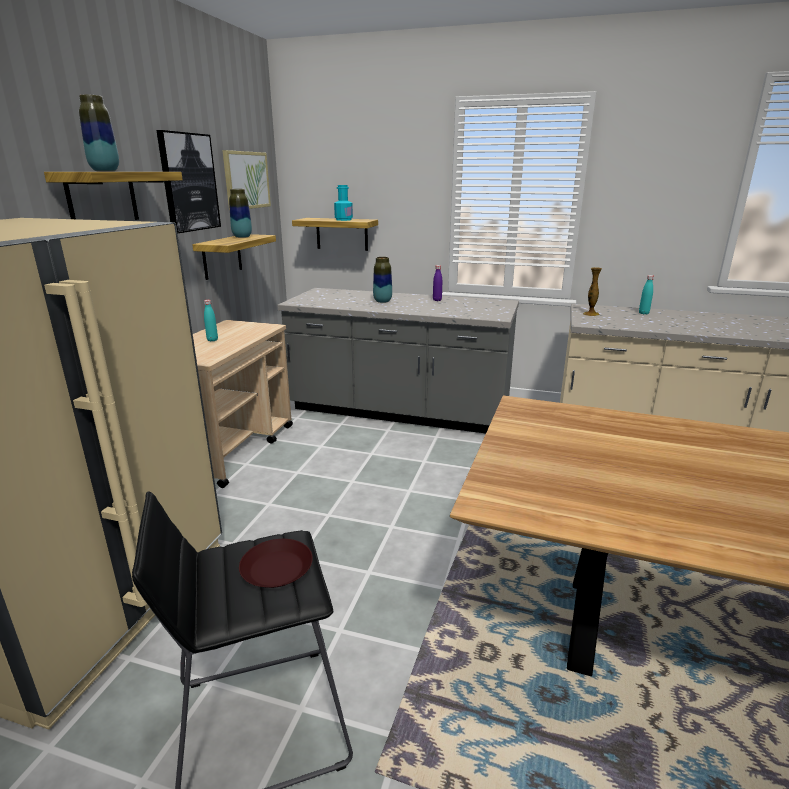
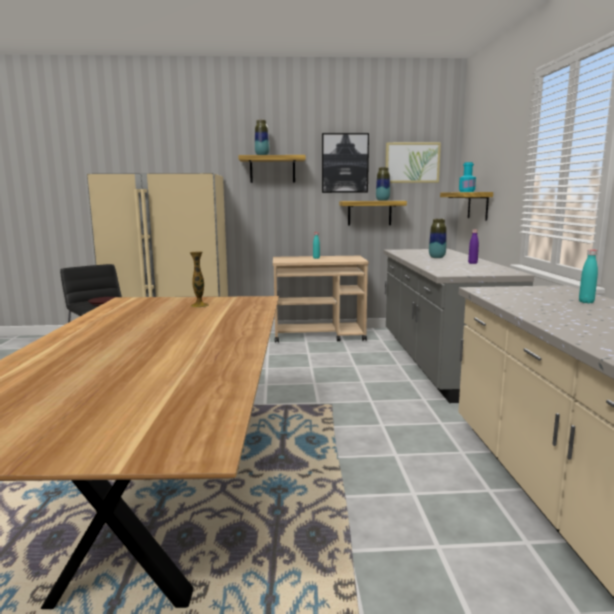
camera: 70 degrees right, 10 degrees down
vase [583,267,602,316] -> vase moved to [189,251,209,307]

